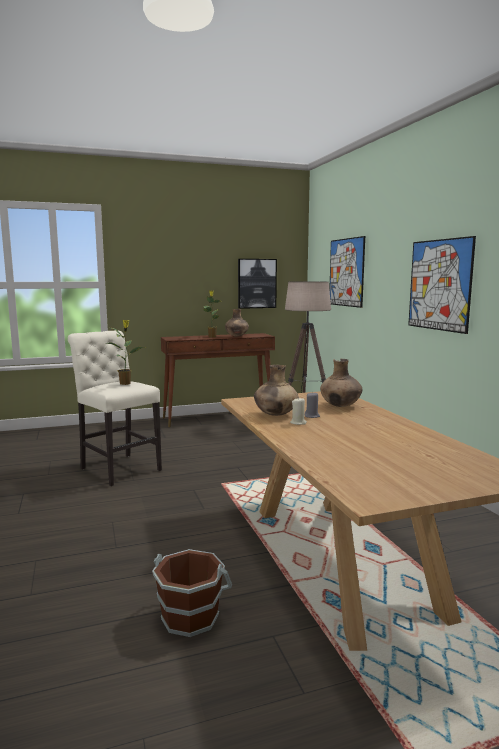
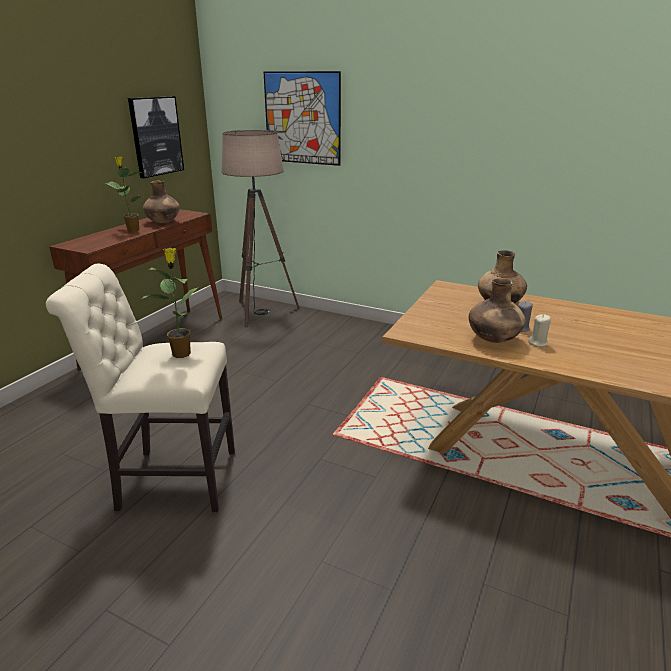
camera: 45 degrees left, 15 degrees up
brown bucket [152,549,232,637] -> none
picture [408,236,476,334] -> none

